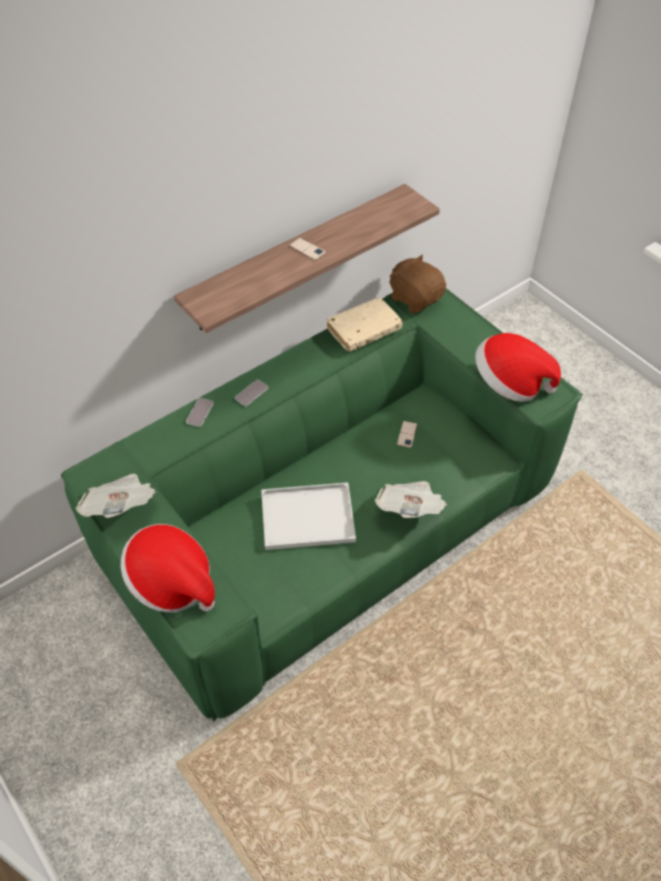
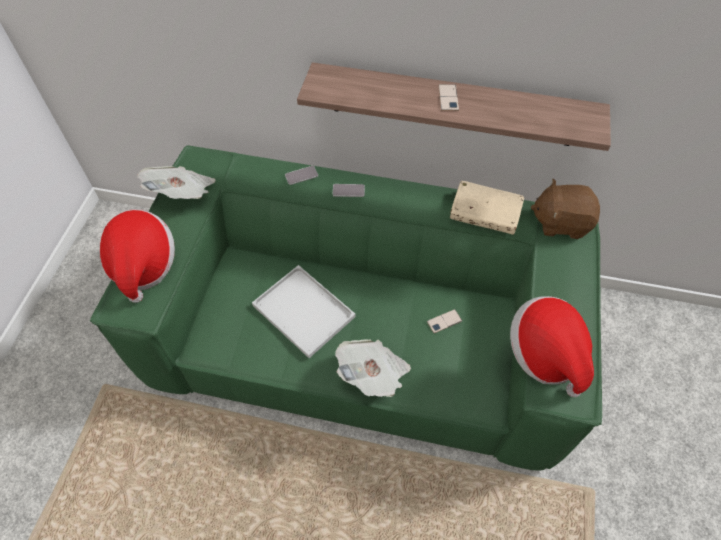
camera: 50 degrees right, 5 degrees up
brown plush toy [389,255,446,313] -> brown plush toy turned 90 degrees counterclockwise [531,179,600,239]

